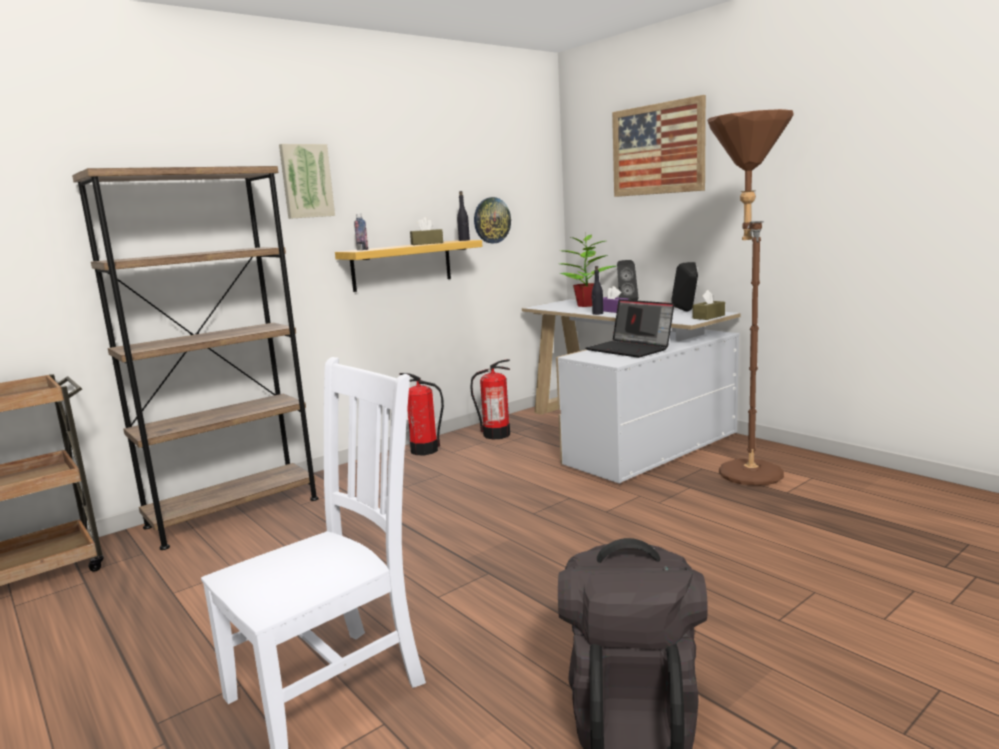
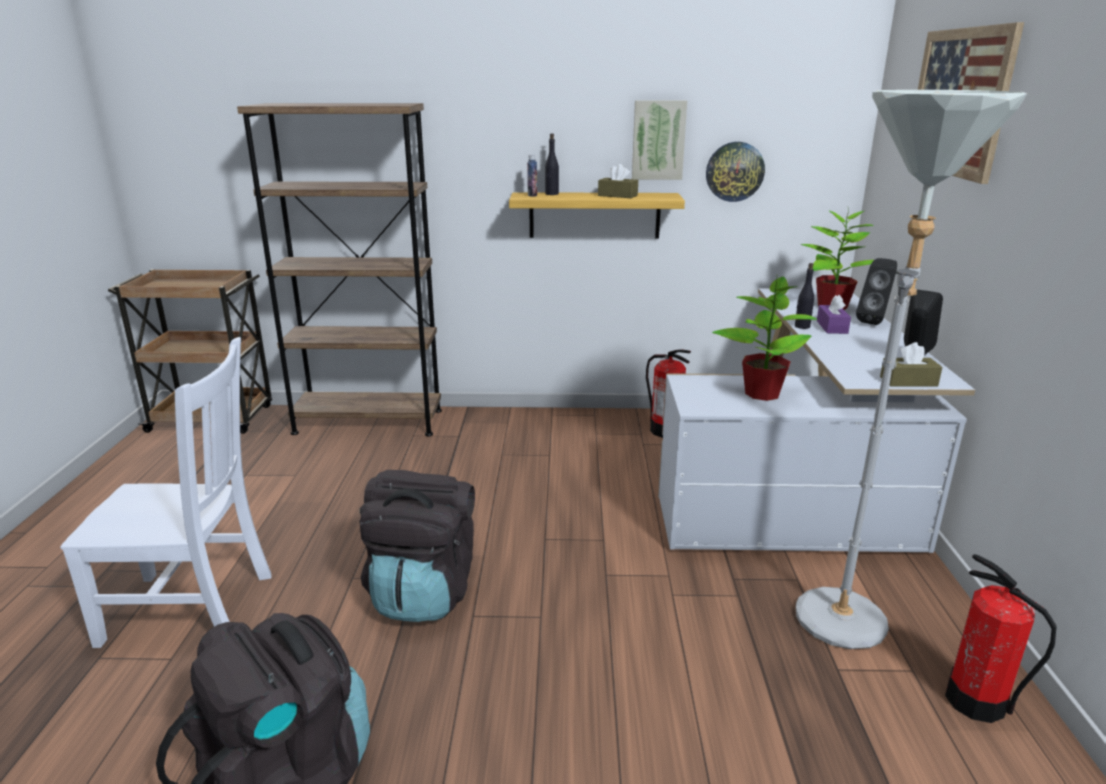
camera: 40 degrees right, 10 degrees up
picture [279,144,335,219] -> picture moved to [632,100,687,180]
fire extinguisher [399,373,444,455] -> fire extinguisher moved to [945,554,1057,723]
black bottle [457,191,470,241] -> black bottle moved to [545,134,559,195]
laptop [586,299,674,358] -> potted plant [712,277,817,401]
brown floor lamp [707,109,794,485] -> grey floor lamp [796,90,1027,649]
none -> black backpack [359,470,475,622]

